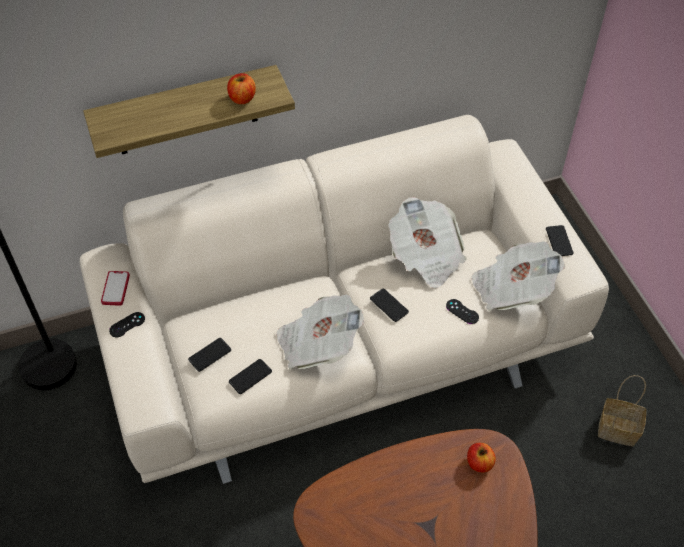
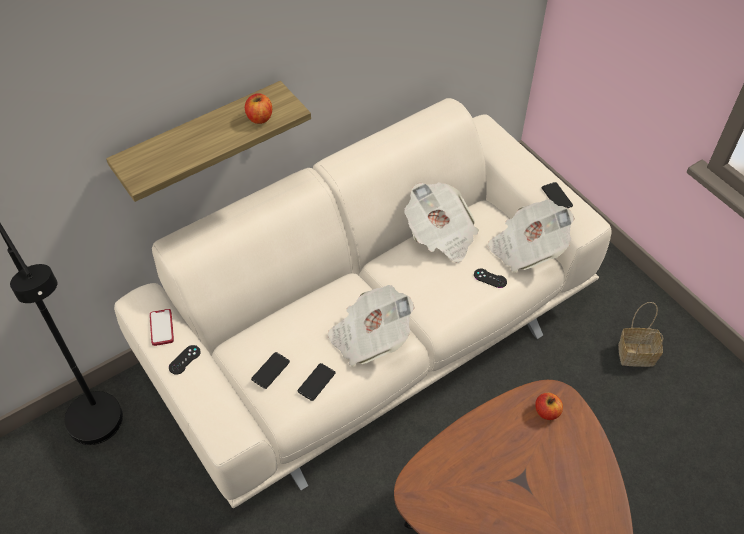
camera: 15 degrees left, 0 degrees up
phone [370,289,409,322] -> none

